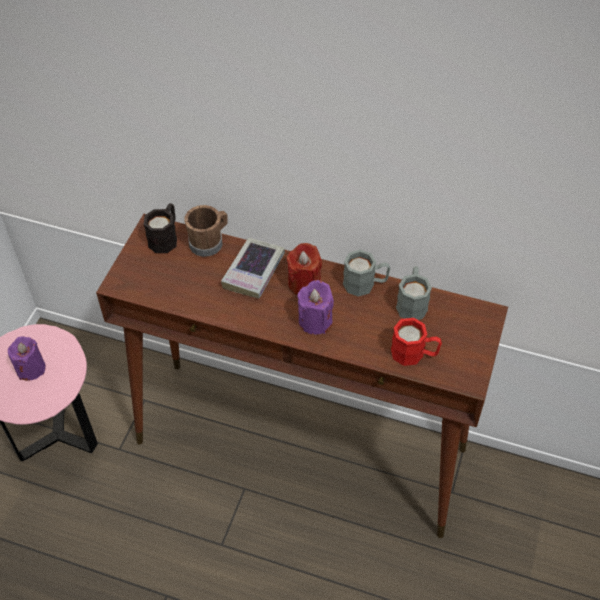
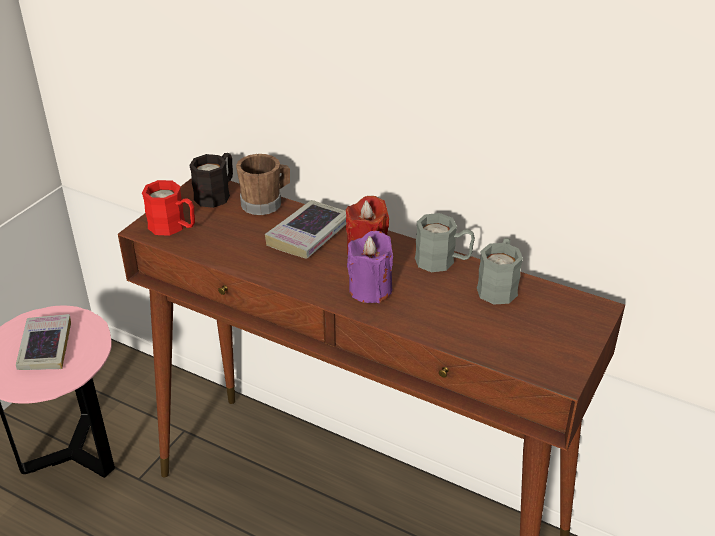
camera: 10 degrees right, 15 degrees down
purple candle [8,336,46,381] -> book [16,314,71,370]
red mug [391,318,442,366] -> red mug moved to [142,180,195,236]

